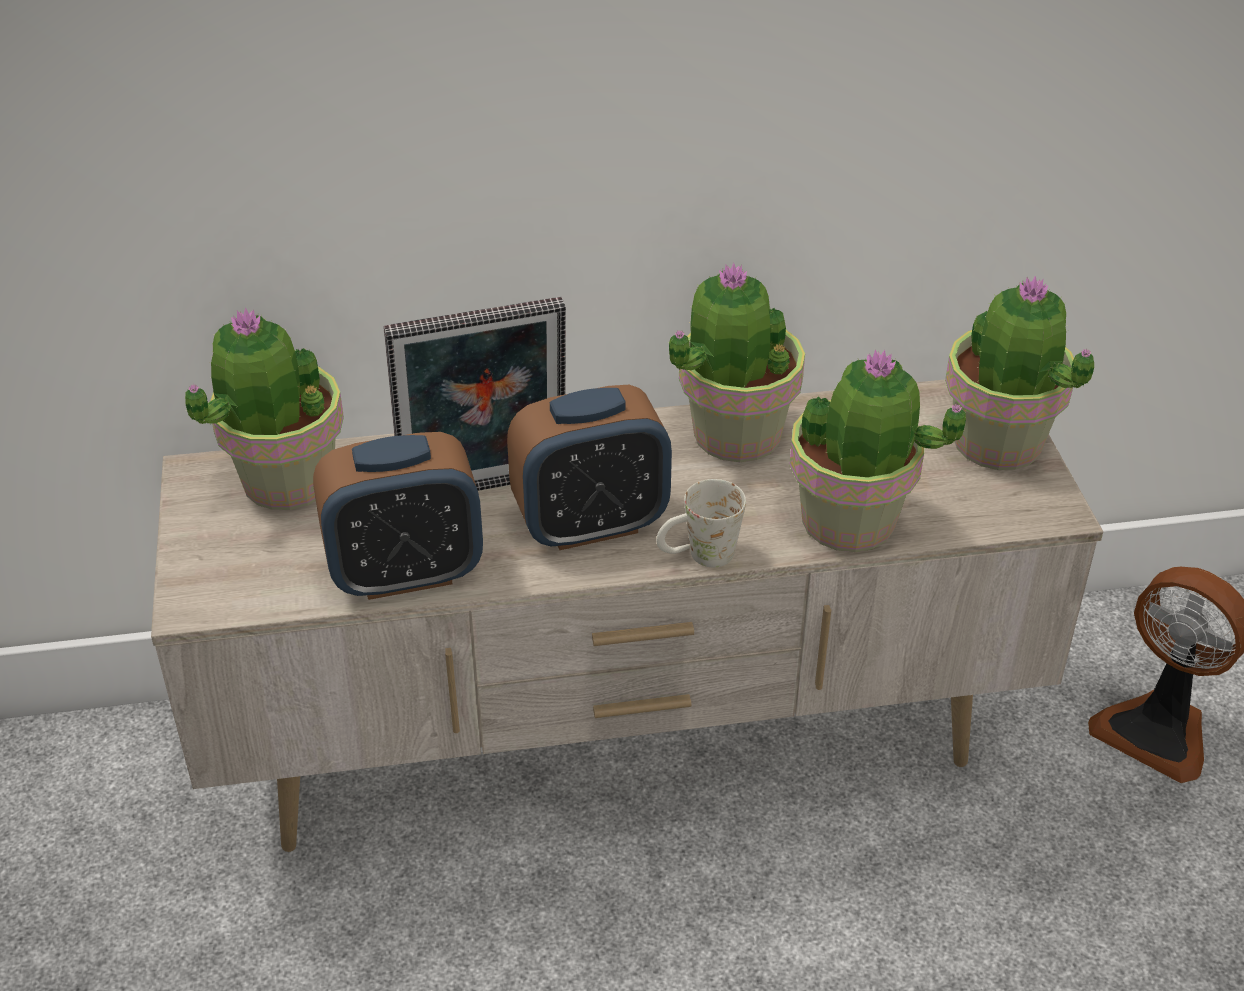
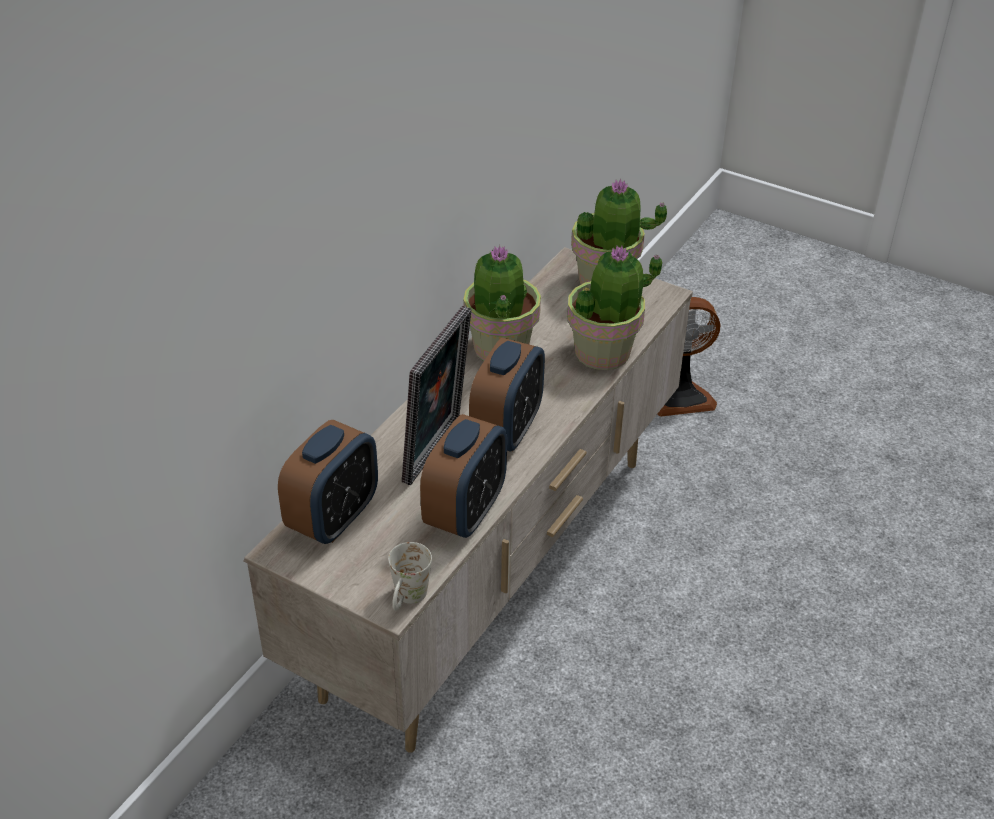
camera: 50 degrees left, 0 degrees up
potted plant [185,307,344,510] -> alarm clock [278,420,378,544]
white mug [656,479,746,567] -> white mug moved to [388,542,432,611]

